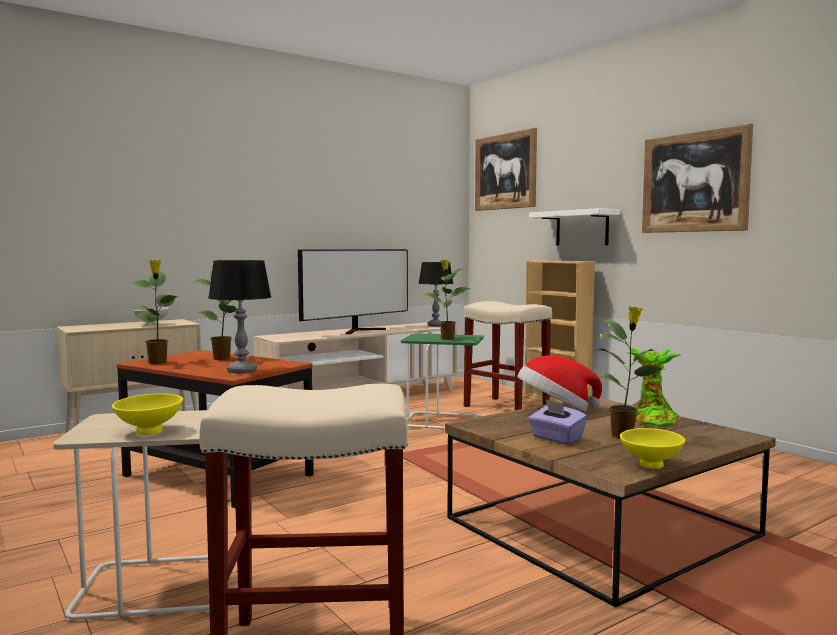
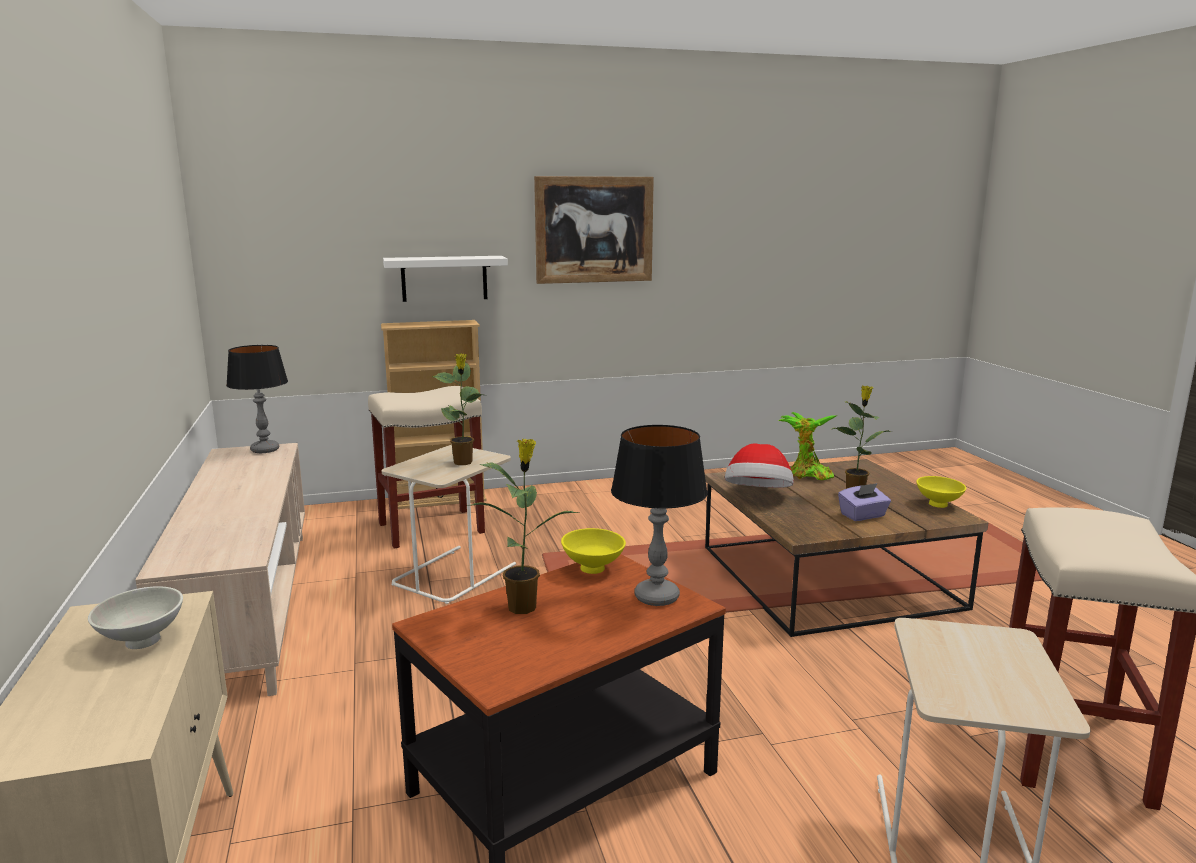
camera: 70 degrees left, 10 degrees up
yellow bowl [112,393,183,435] -> yellow bowl moved to [561,528,626,574]
potted plant [132,260,178,364] -> none
television [298,249,408,334] -> none
green side table [401,333,484,429] -> beige side table [381,445,516,604]
picture [475,128,537,211] -> none

